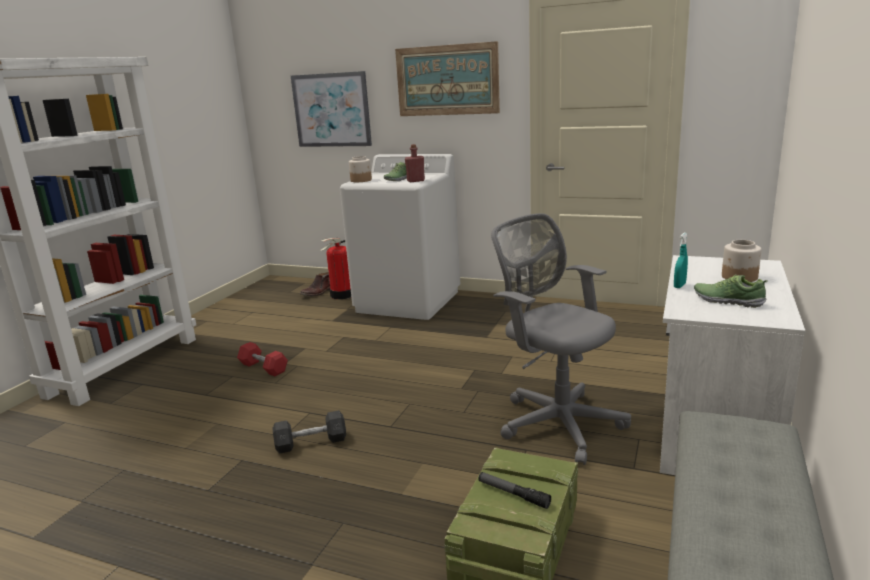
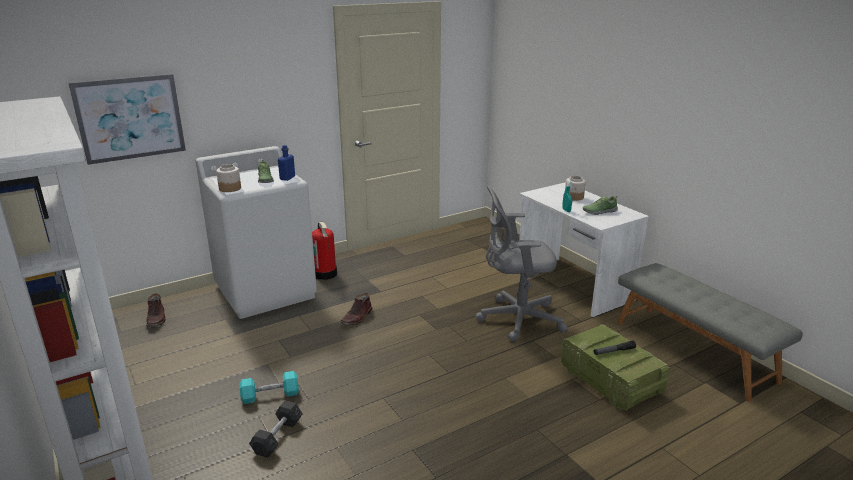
camera: 55 degrees left, 5 degrees up
red dumbbell [237,342,288,376] -> turquoise dumbbell [240,371,299,404]
grey dumbbell [272,410,346,454] -> grey dumbbell moved to [249,401,302,458]
fire extinguisher [321,238,351,299] -> fire extinguisher moved to [312,222,337,280]
picture [395,41,500,116] -> none
red bottle [405,144,425,182] -> blue bottle [278,145,295,181]
none -> brown boot [340,293,372,325]

